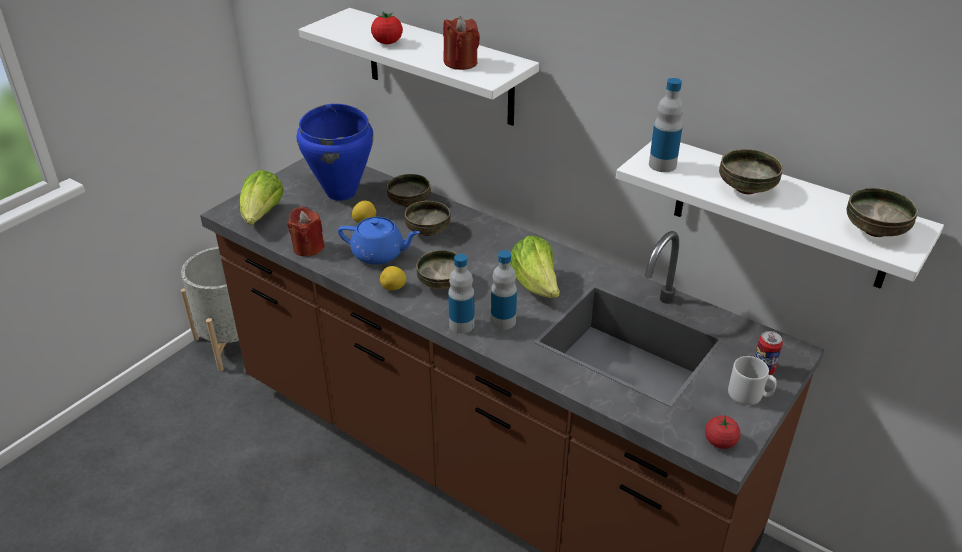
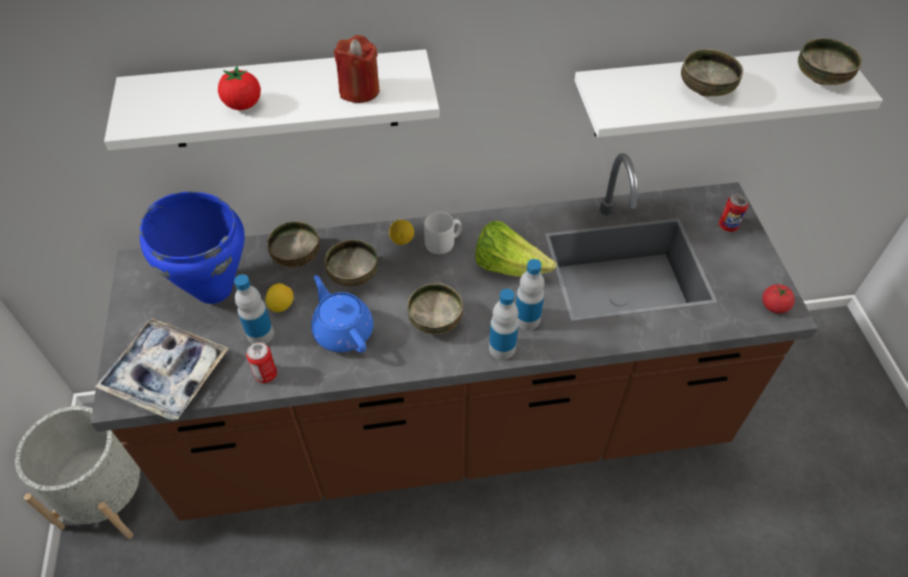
camera: 45 degrees left, 15 degrees up
lettuce [240,170,284,225] -> tray [95,318,229,420]
red candle [287,207,325,257] -> can [246,342,277,383]
blue teapot [338,217,420,265] -> blue teapot turned 90 degrees counterclockwise [311,275,373,353]
lemon [380,266,406,291] -> lemon moved to [389,220,414,245]
bottle [649,78,684,172] -> bottle moved to [234,274,274,344]
grey mug [728,356,777,405] -> grey mug moved to [424,212,461,254]

